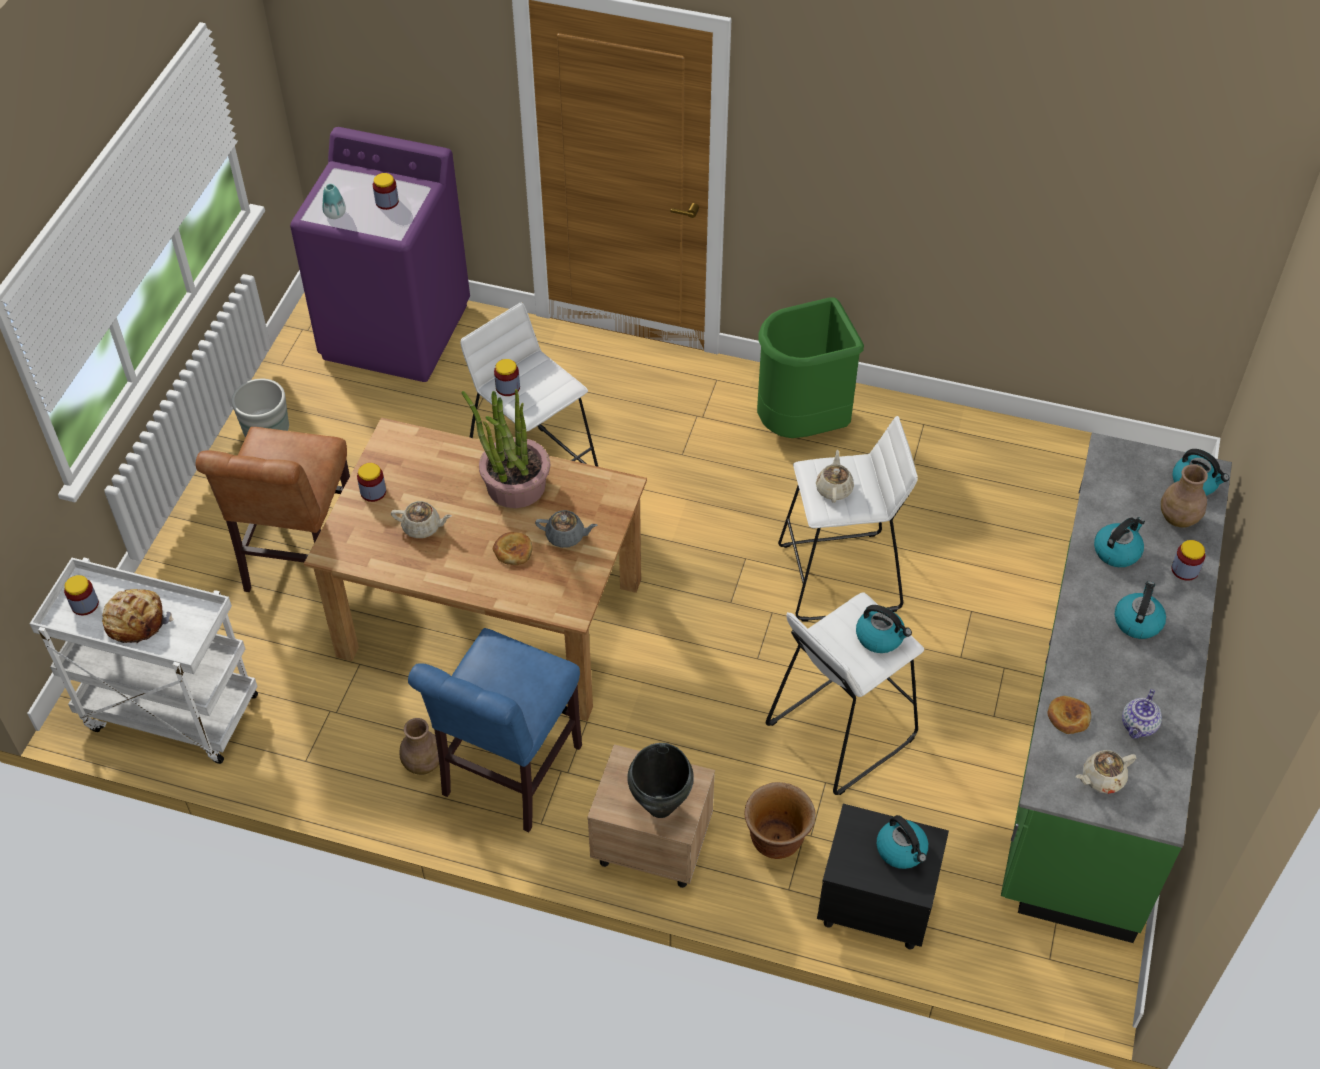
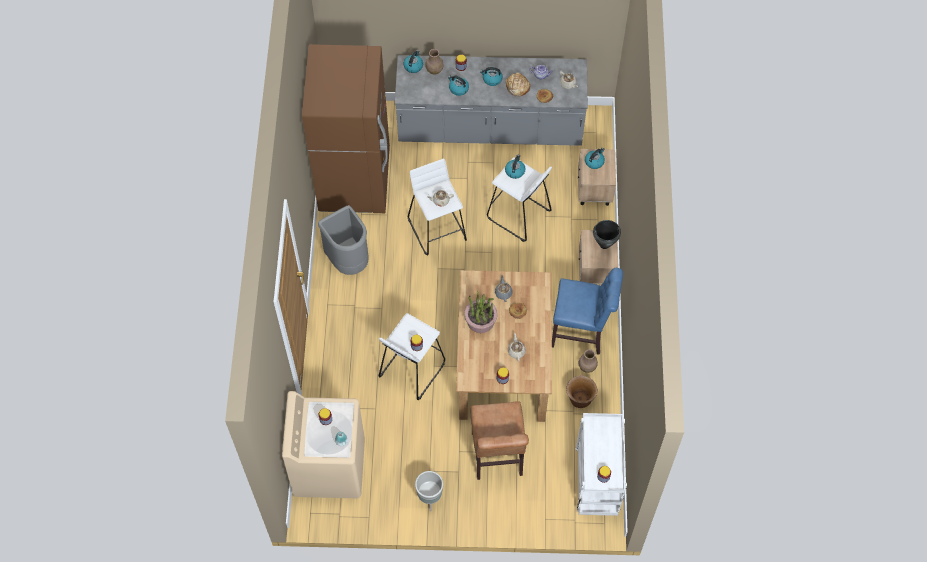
camera: 105 degrees left, 10 degrees up
bread [102,589,173,644] -> bread moved to [505,73,531,97]
brown chair [196,427,350,592] -> brown chair turned 90 degrees clockwise [471,402,529,480]
purple washing machine [290,127,470,382] -> beige washing machine [282,391,365,499]
brown planter [745,782,816,859] -> brown planter moved to [566,375,597,408]
green trash can [757,297,864,438] -> grey trash can [318,205,369,275]
black nightstand [817,804,949,949] -> beige nightstand [578,149,616,206]
green counter [1001,433,1232,943] -> grey counter [395,55,588,146]
none -> brown fridge [302,44,390,213]

